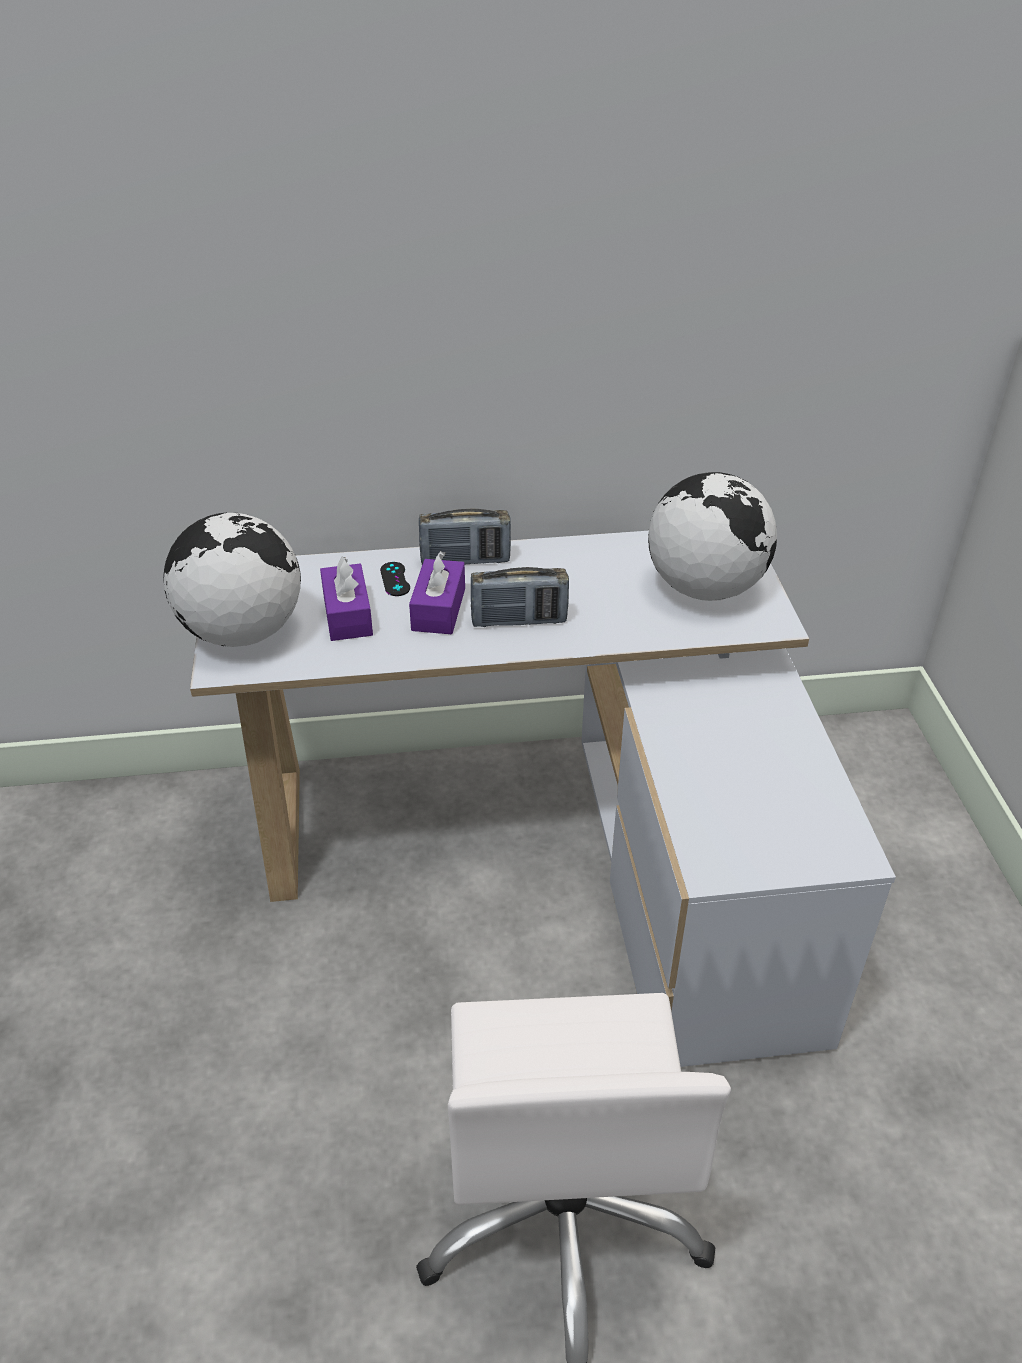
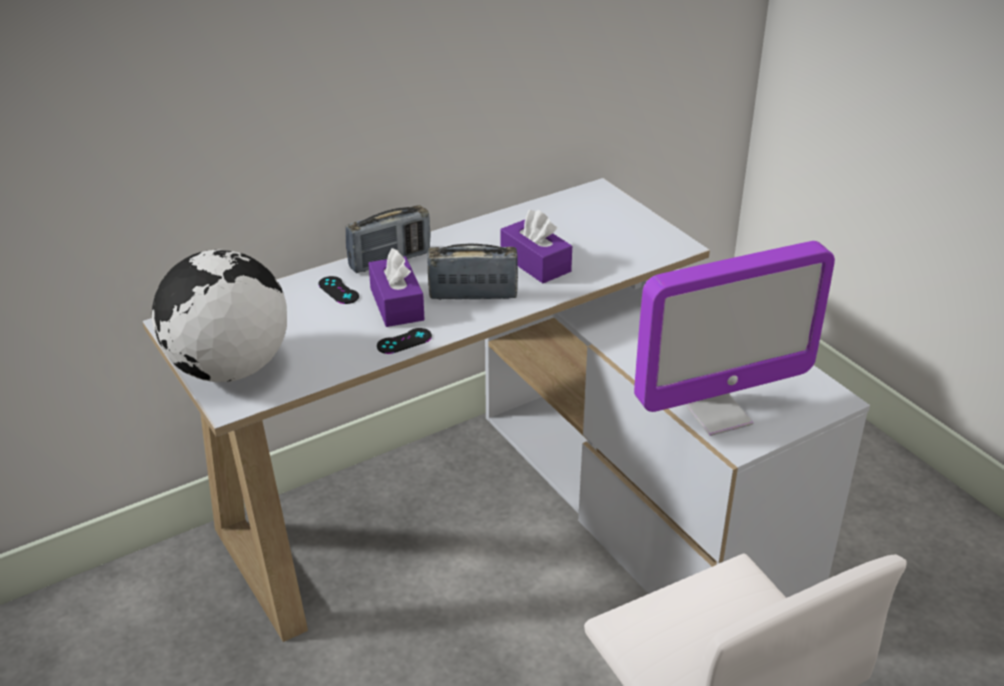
camera: 25 degrees left, 5 degrees down
purple tissue box [320,557,373,641] -> purple tissue box moved to [500,210,572,283]
radio [471,567,569,627] -> radio turned 150 degrees counterclockwise [427,243,518,300]
globe [648,472,777,601] -> none
none -> black game controller [377,328,432,354]
none -> monitor [634,241,835,436]

